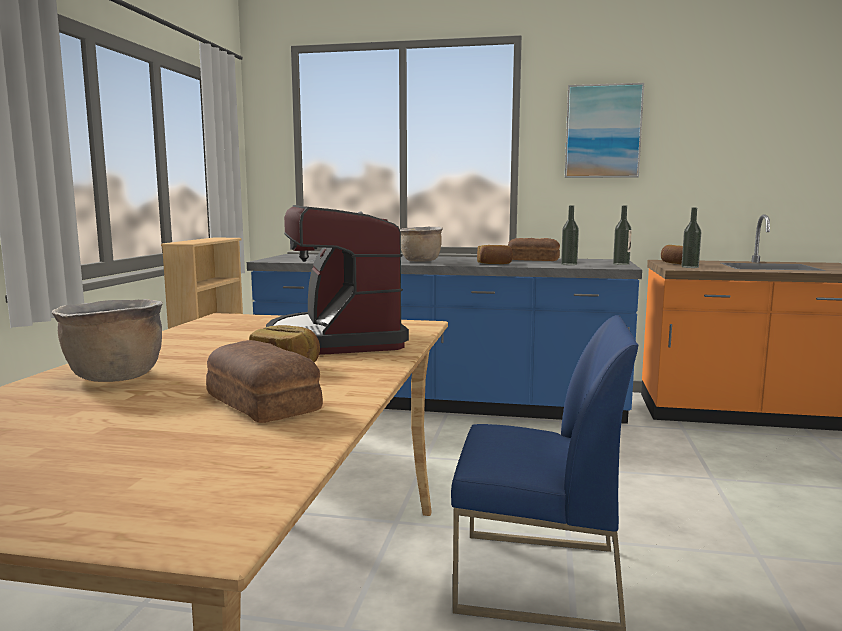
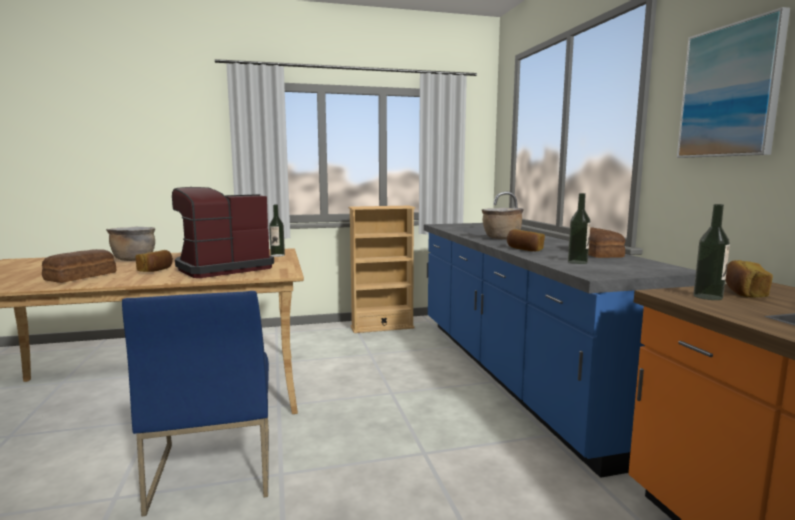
camera: 65 degrees right, 0 degrees up
bottle [613,205,632,265] -> bottle moved to [269,205,285,257]

